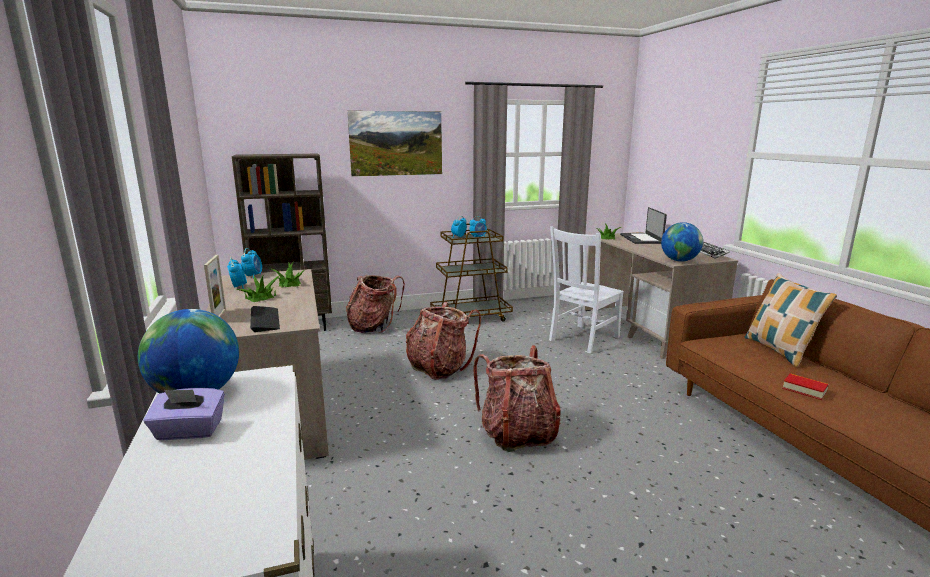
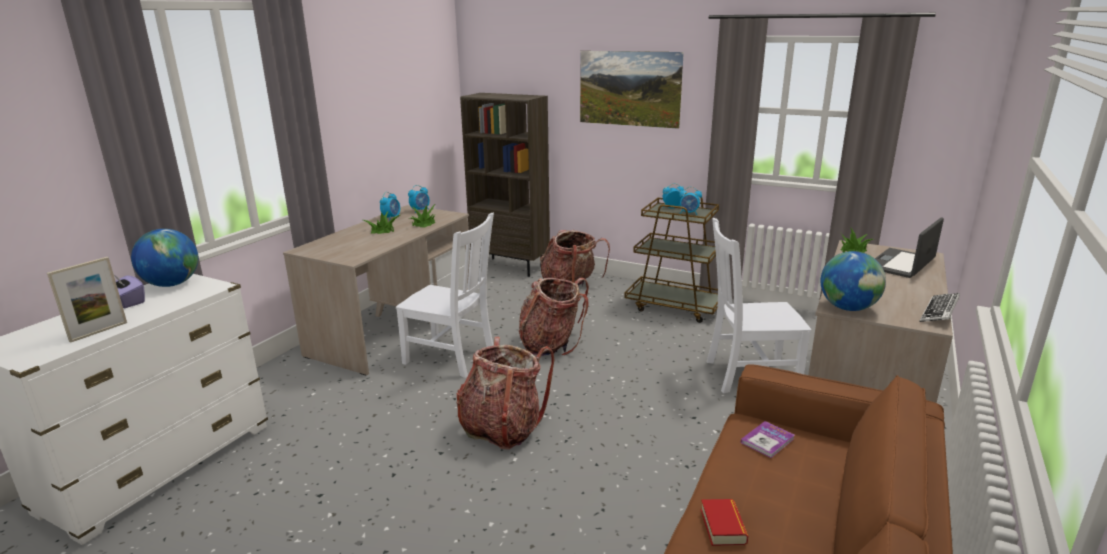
camera: 45 degrees right, 5 degrees up
picture frame [204,255,226,318] -> picture frame moved to [47,257,127,343]
keyboard [250,306,280,332] -> none
pillow [745,273,837,367] -> none
none -> white chair [396,213,494,378]
none -> book [741,421,794,458]

